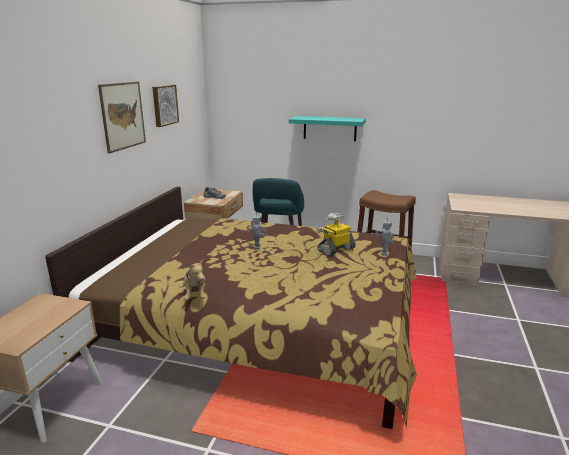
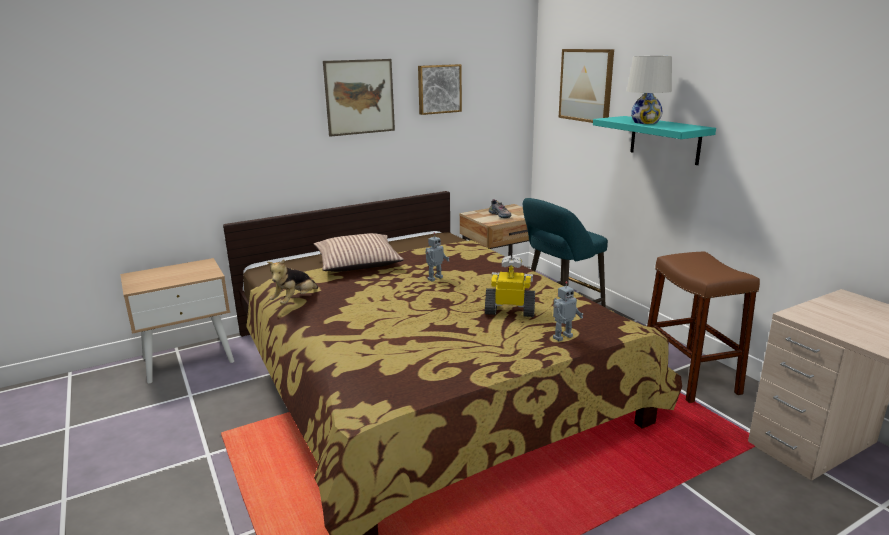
camera: 45 degrees right, 0 degrees up
none -> pillow [314,233,404,272]
none -> picture [559,49,614,123]
none -> white table lamp [627,56,672,124]

